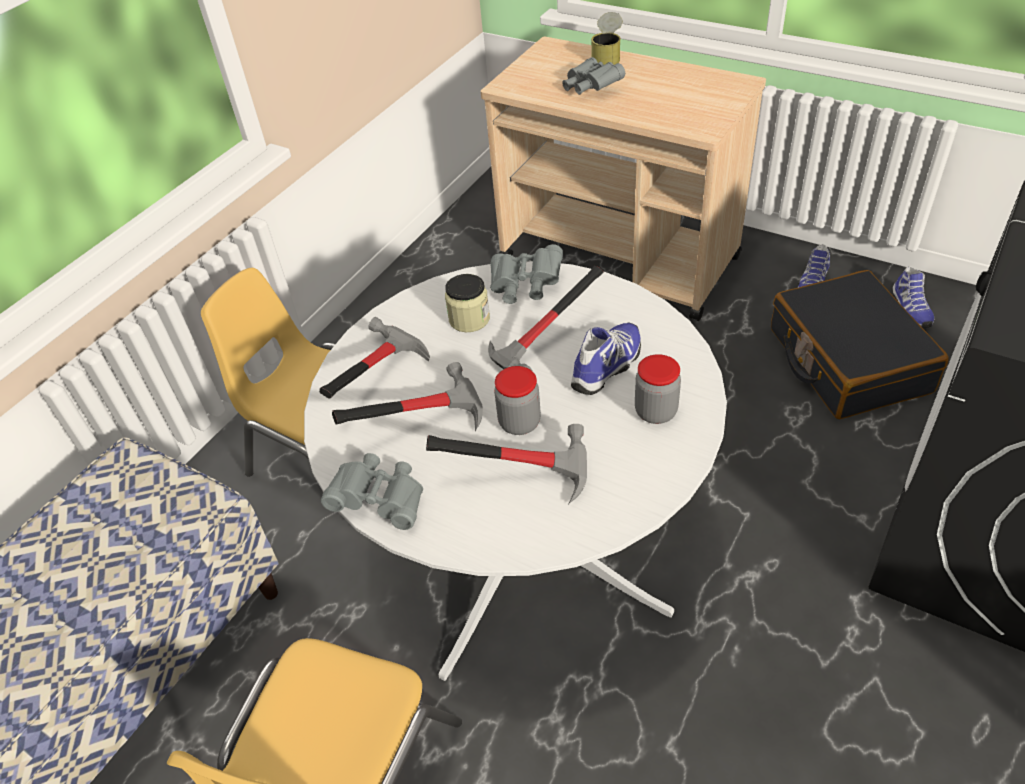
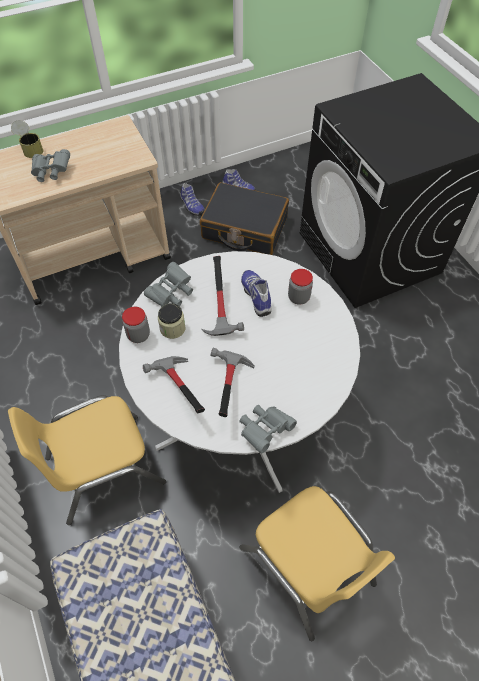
camera: 60 degrees left, 10 degrees up
hammer [426,424,587,504] -> none
jar [494,366,541,435] -> jar moved to [122,307,150,343]

